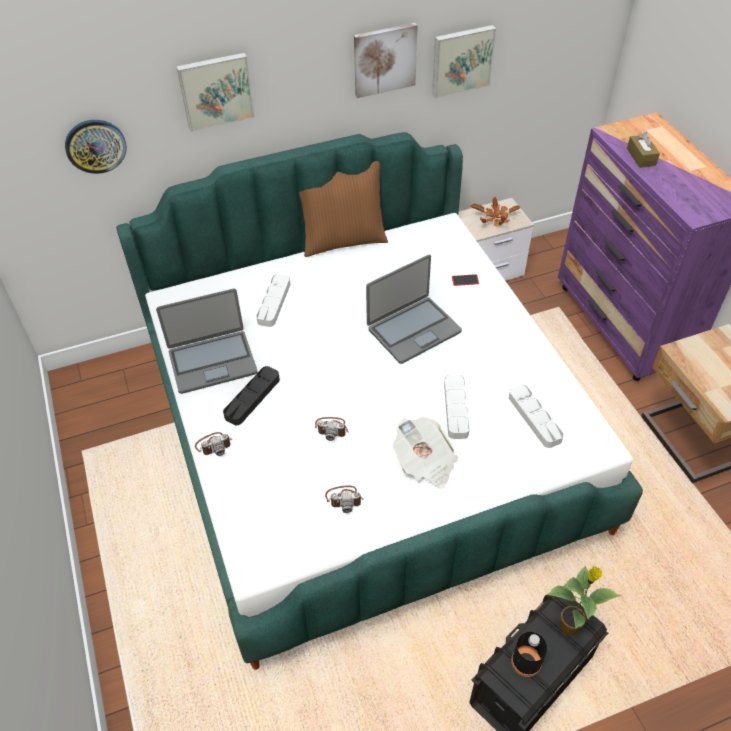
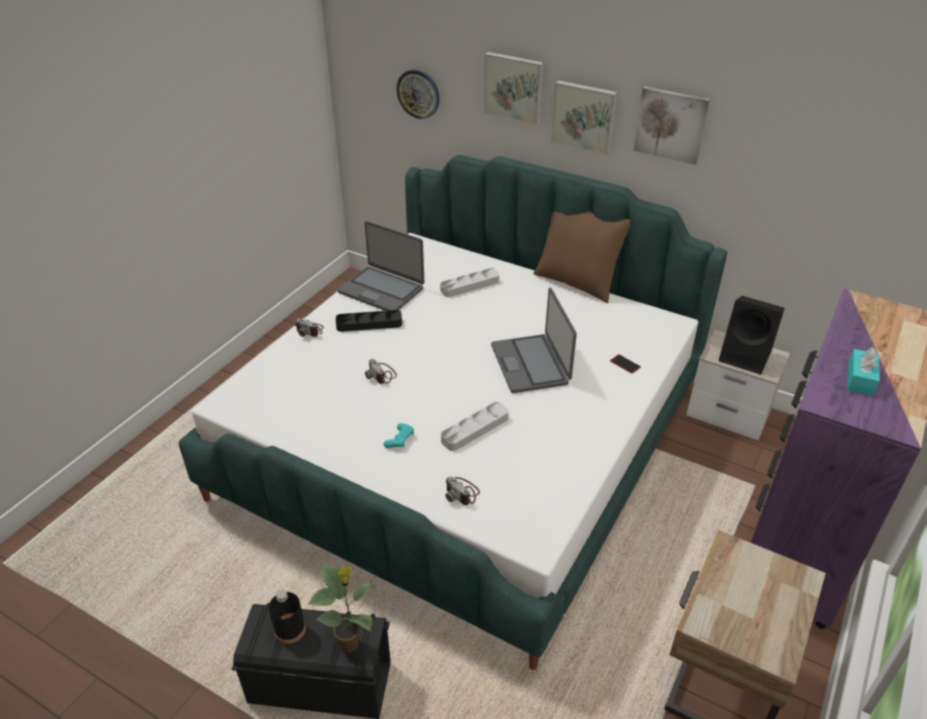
camera: 50 degrees right, 10 degrees down
camera [325,486,364,513] -> camera moved to [445,476,480,505]
laptop [366,255,462,364] -> laptop turned 60 degrees clockwise [491,287,577,393]
newspaper [393,417,458,489] -> turquoise game controller [384,423,414,448]
picture [432,25,496,98] -> picture moved to [551,80,618,155]
potted plant [470,197,520,226] -> black speaker [719,296,784,374]
grey tray [509,384,564,448] -> none
brown tissue box [627,132,660,168] -> none
none -> turquoise tissue box [847,347,880,396]

